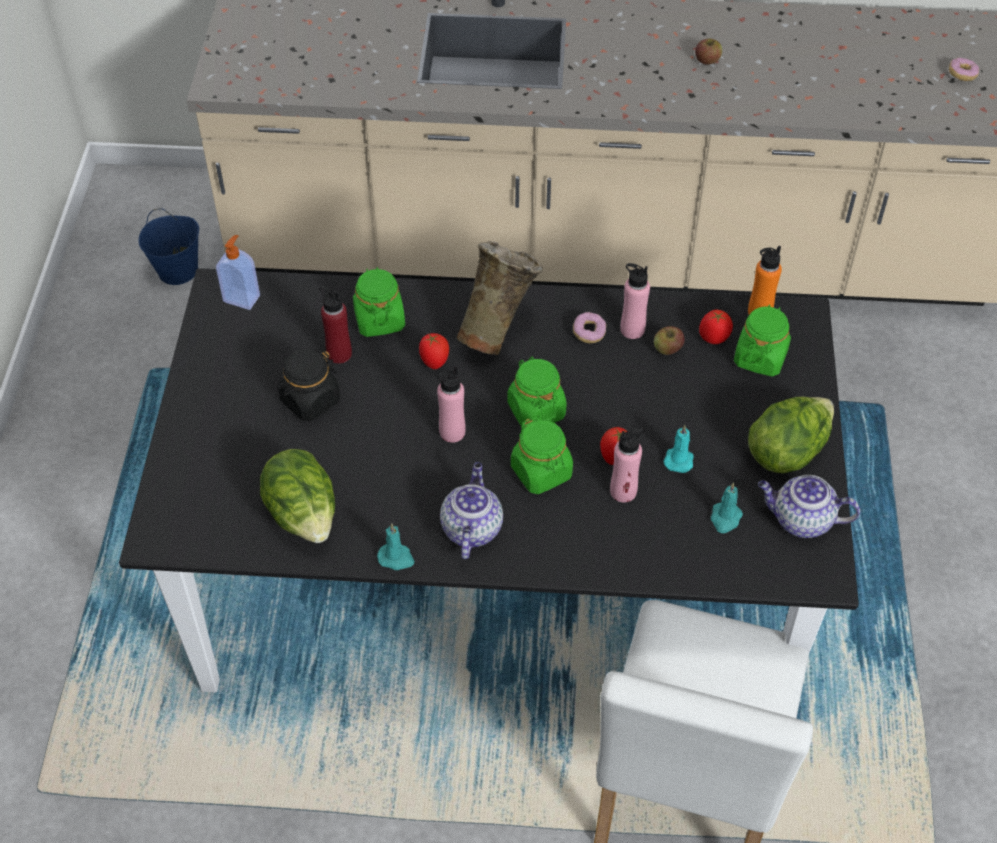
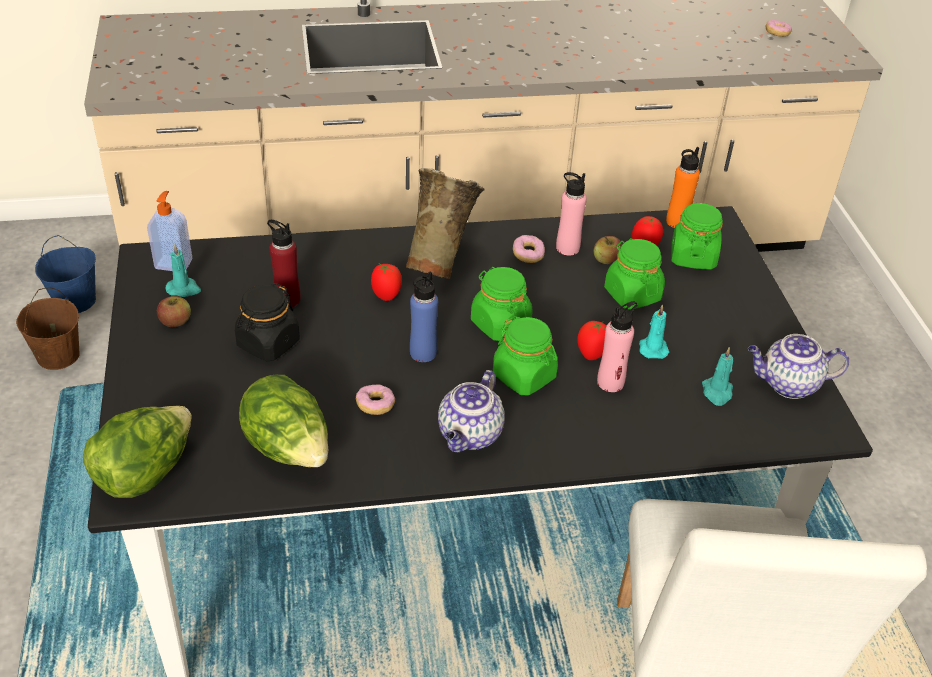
camera: 15 degrees left, 10 degrees down
green jar [353,267,405,337] -> green jar moved to [604,238,665,310]
turquoise candle [377,523,414,570] -> turquoise candle moved to [165,244,201,297]
pink bottle [437,366,466,443] -> blue bottle [410,271,438,362]
teapot [440,462,503,559] -> teapot turned 150 degrees counterclockwise [438,370,505,452]
apple [695,39,722,65] -> apple moved to [157,296,191,327]
lettuce [748,397,834,474] -> lettuce moved to [83,406,192,498]
none -> brown bucket [16,288,80,370]
none -> donut [356,385,395,415]

